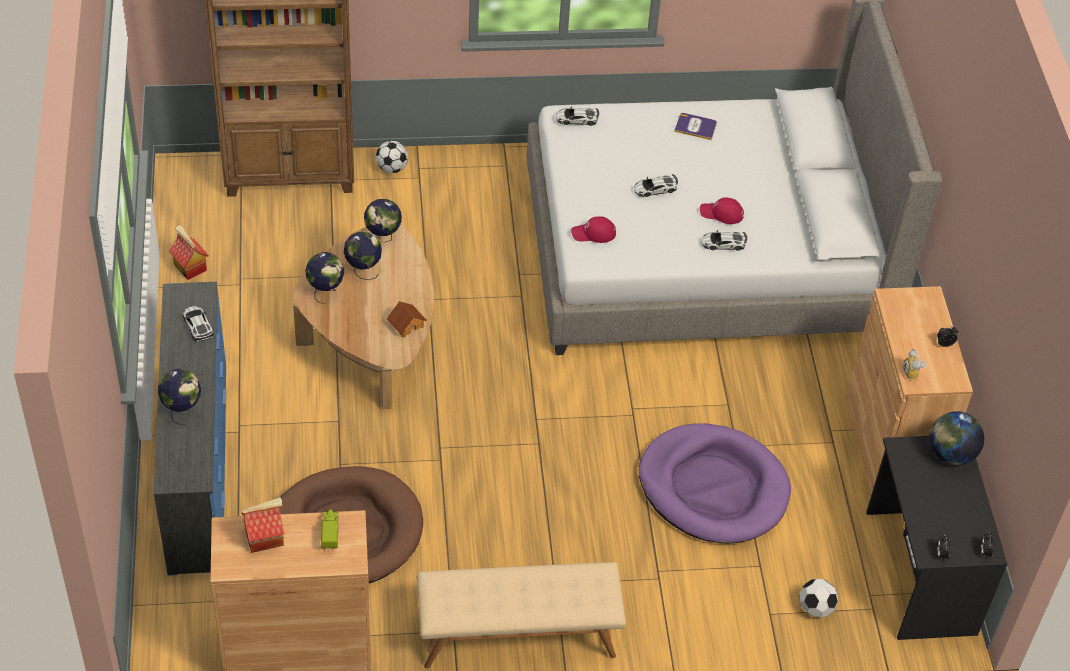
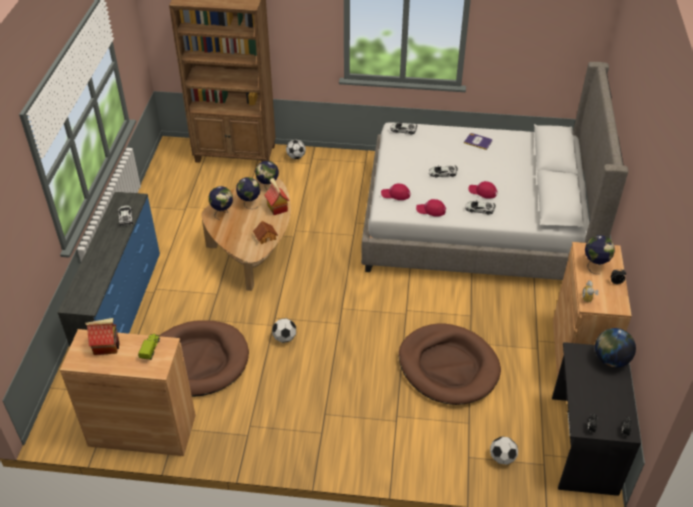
camera: 15 degrees right, 5 degrees down
globe [158,369,201,425] -> globe moved to [585,235,615,274]
toy house [169,225,209,280] -> toy house moved to [264,178,290,215]
beige bench [417,562,626,669] -> none
purple dog bed [639,423,791,544] -> brown dog bed [399,323,501,405]
none -> football [272,318,296,343]
none -> red cap [416,199,446,217]

